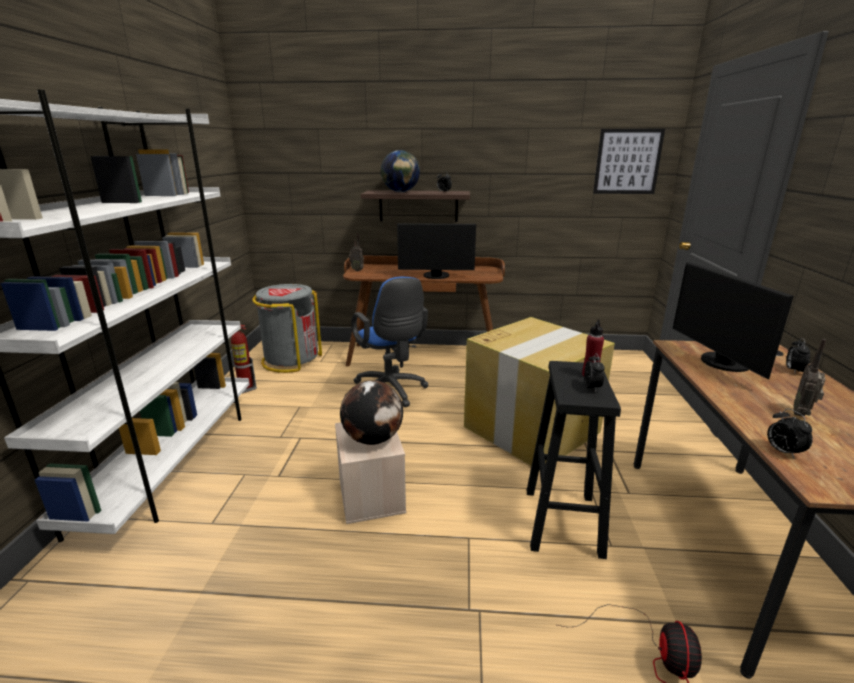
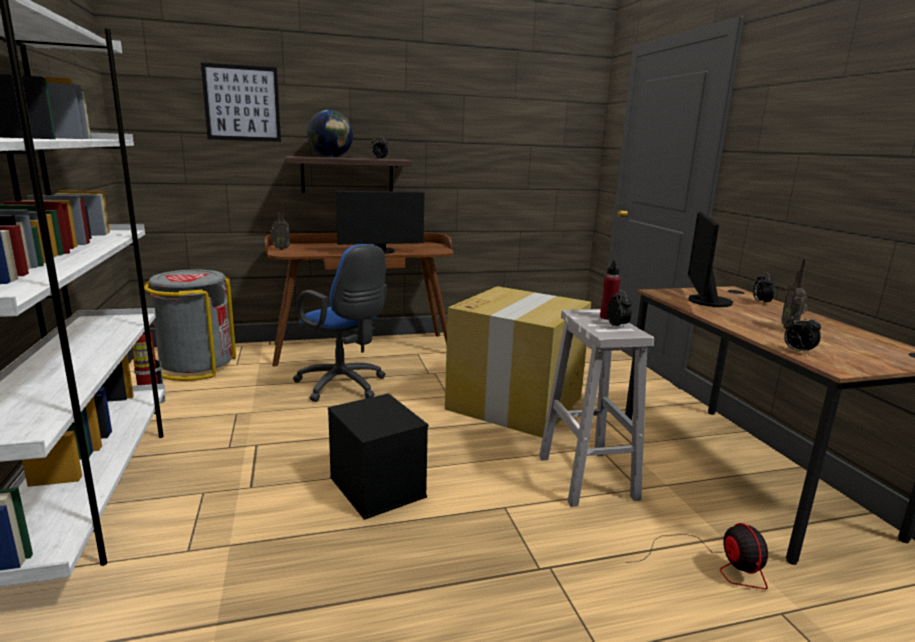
camera: 20 degrees left, 5 degrees down
beige storage box [335,423,406,524] -> black storage box [328,393,428,520]
globe [340,380,403,445] -> none
black stool [527,361,621,559] -> white stool [539,309,654,507]
picture [593,129,665,194] -> picture moved to [201,63,281,142]
monitor [673,262,794,379] -> monitor turned 45 degrees clockwise [688,211,733,307]

